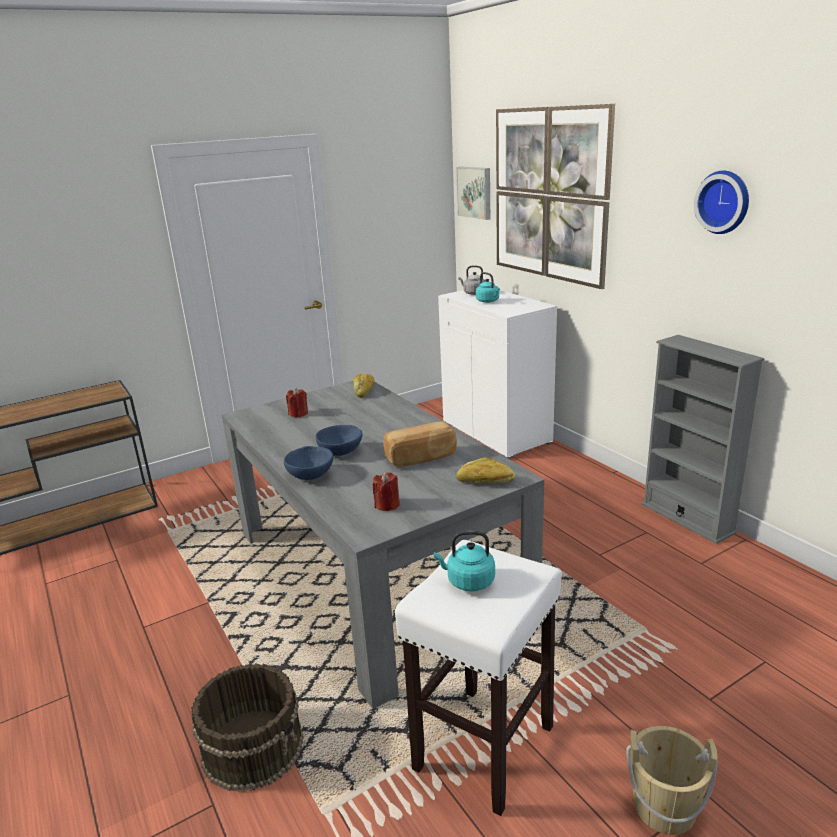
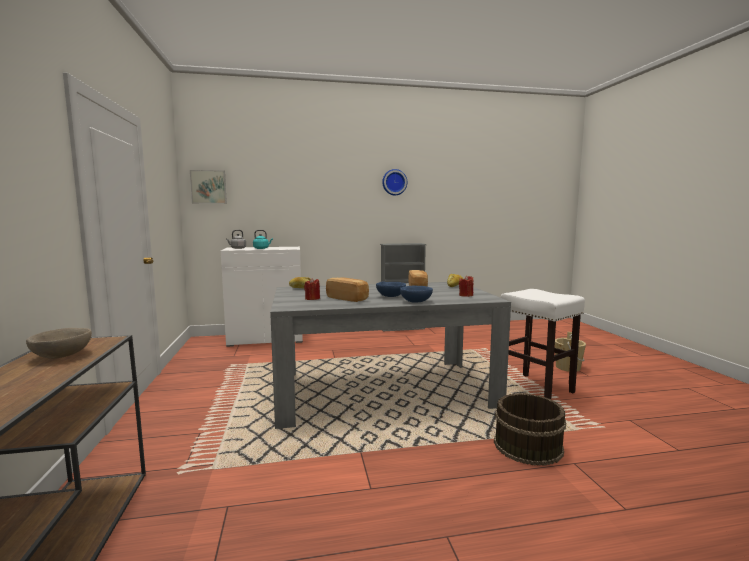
camera: 70 degrees left, 15 degrees down
turquoise kettle [434,531,495,592] -> none
picture [496,104,615,289] -> none
none -> beige bowl [26,328,92,359]
none -> bread [326,278,369,302]

